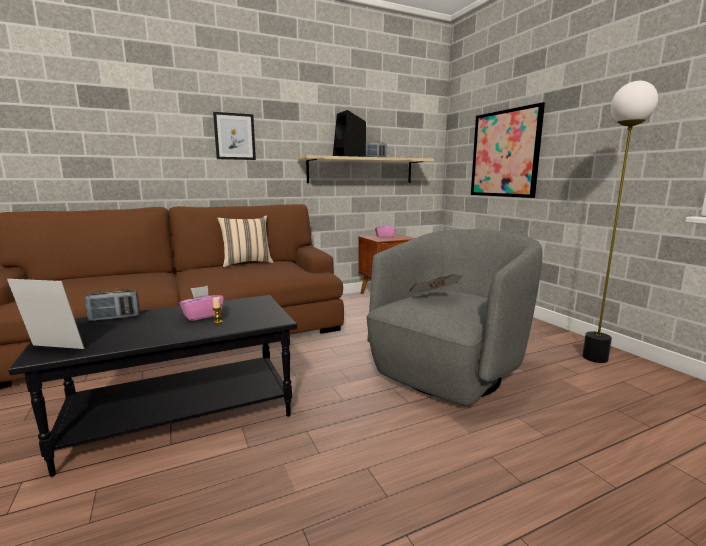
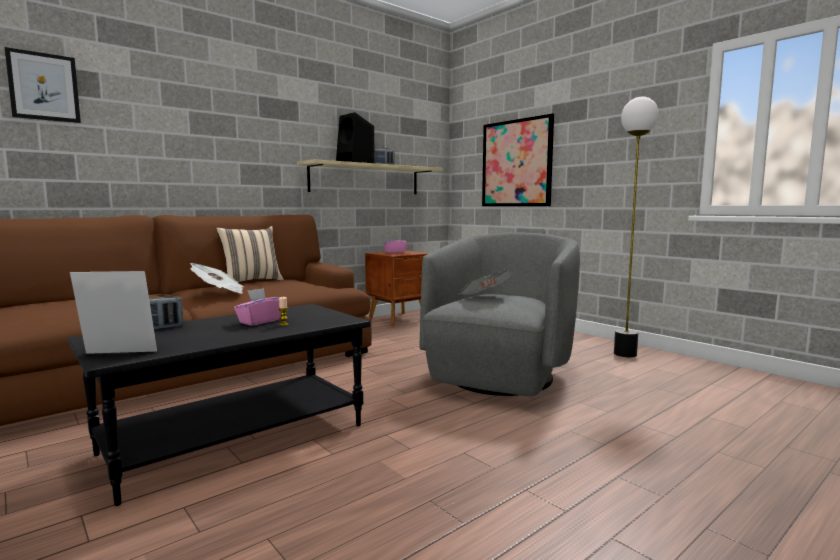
camera: 15 degrees left, 5 degrees down
picture [213,112,256,160] -> picture moved to [5,47,81,123]
none -> newspaper [190,263,244,294]

